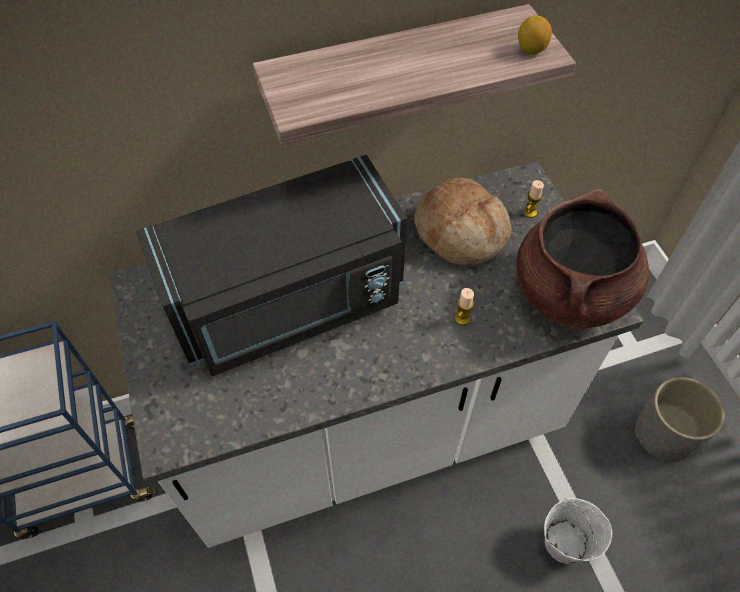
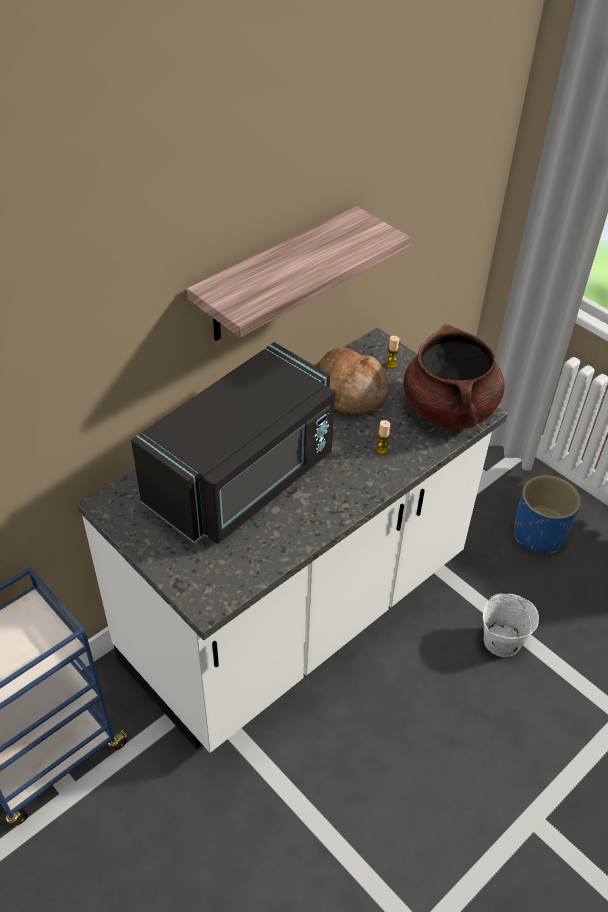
camera: 25 degrees left, 10 degrees down
lemon [518,16,552,54] -> none
grey planter [635,377,725,463] -> blue planter [514,475,581,553]

